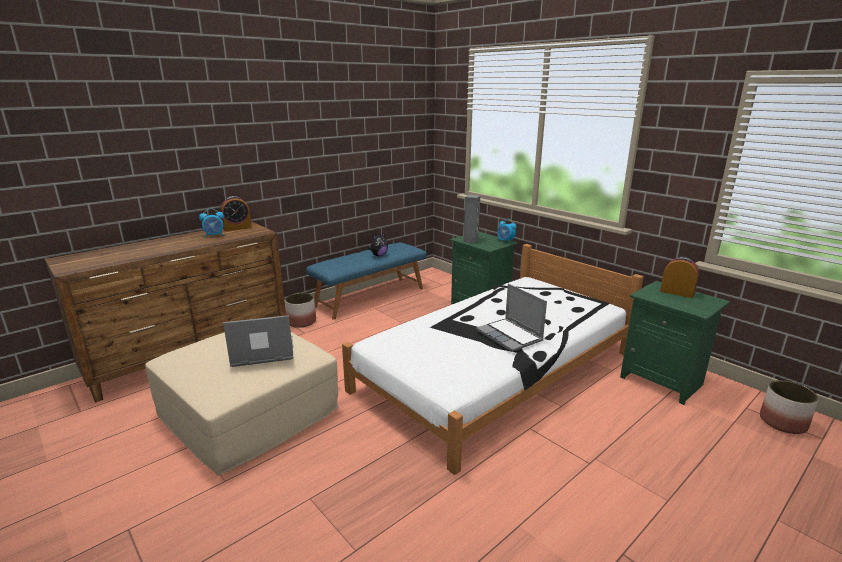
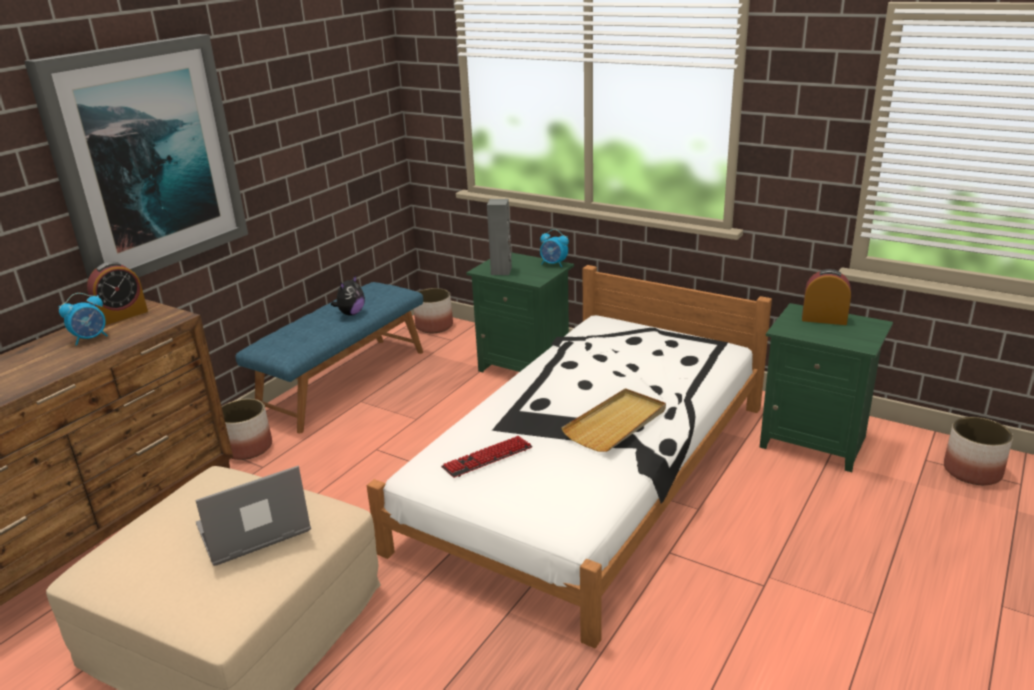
camera: 15 degrees left, 5 degrees up
laptop [476,284,547,352] -> beige tray [561,388,666,452]
none -> picture [24,34,248,279]
none -> planter [414,288,453,333]
none -> keyboard [441,436,533,478]

